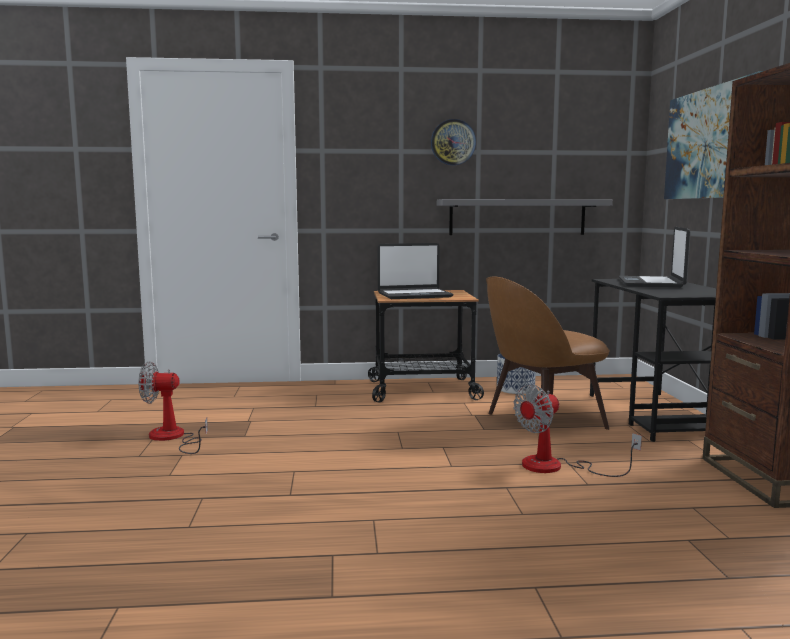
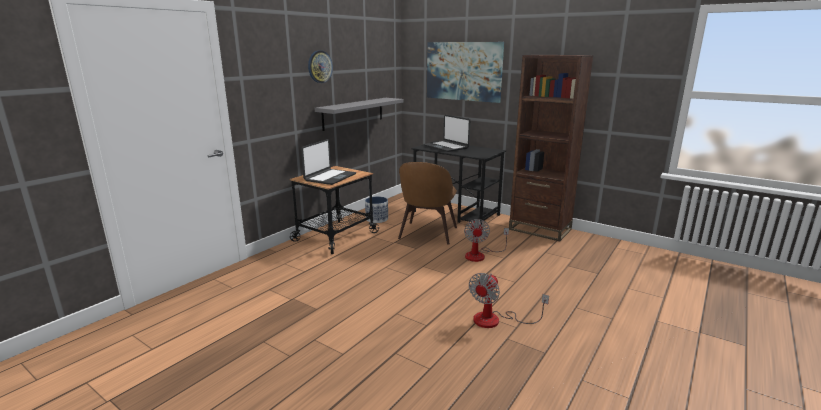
camera: 50 degrees left, 10 degrees up
fan [139,361,208,454] -> fan moved to [469,273,549,328]

